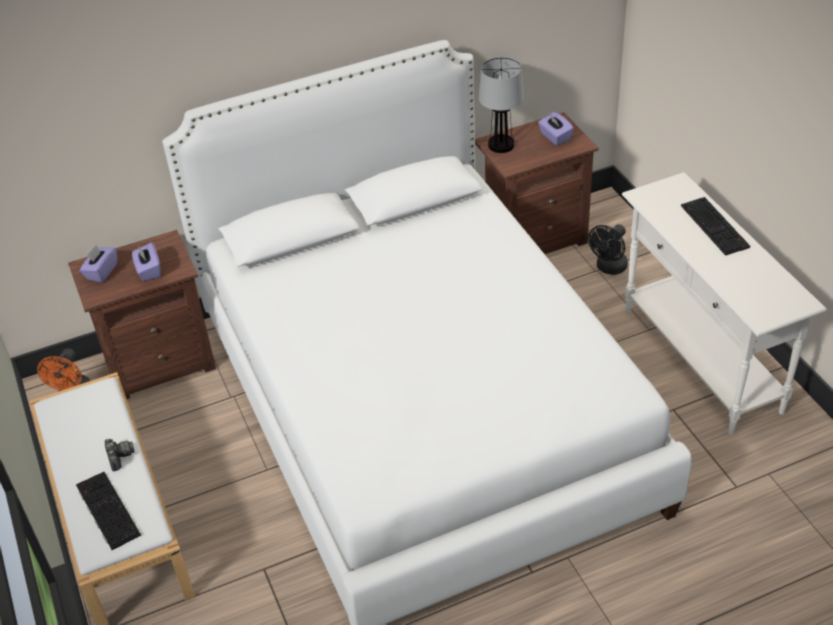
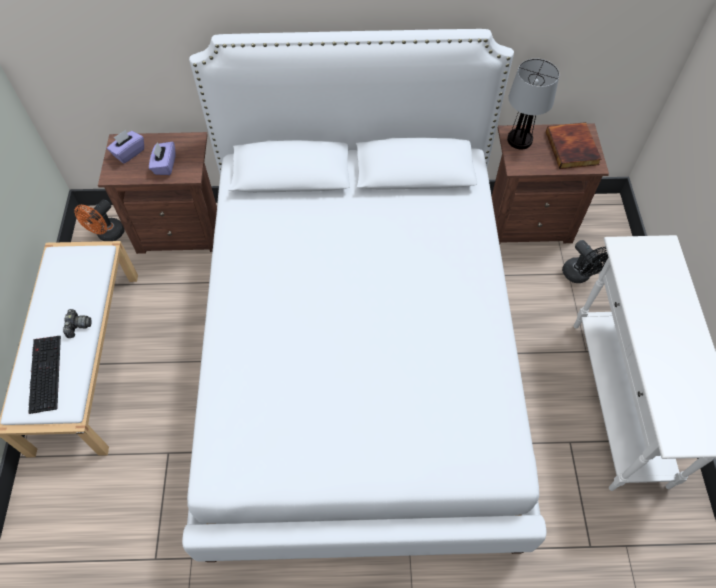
camera: 20 degrees right, 15 degrees up
purple tissue box [538,112,574,146] -> book [546,122,602,169]
black fan [588,224,628,275] -> black fan turned 90 degrees counterclockwise [562,240,608,283]
keyboard [681,197,750,256] -> none

